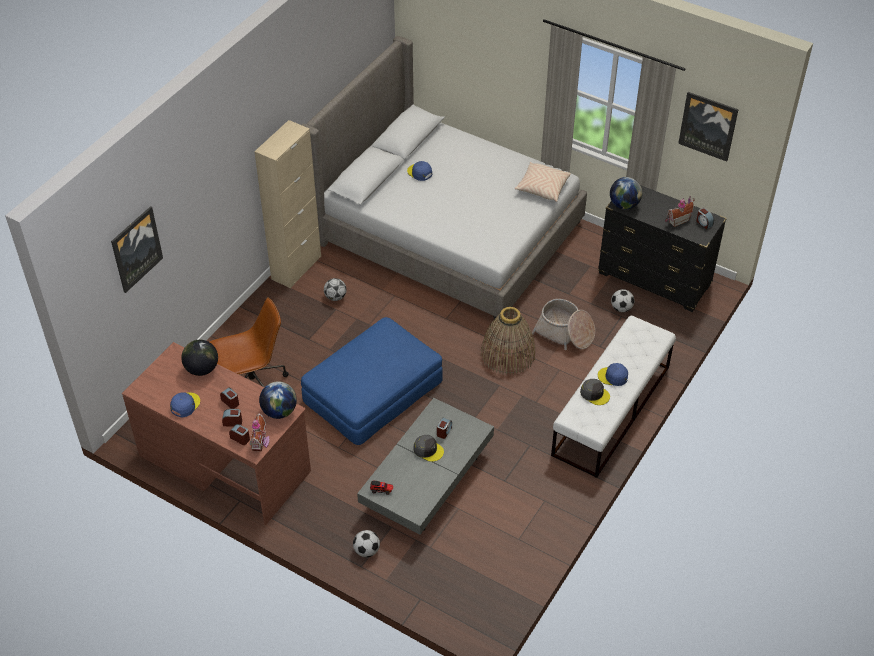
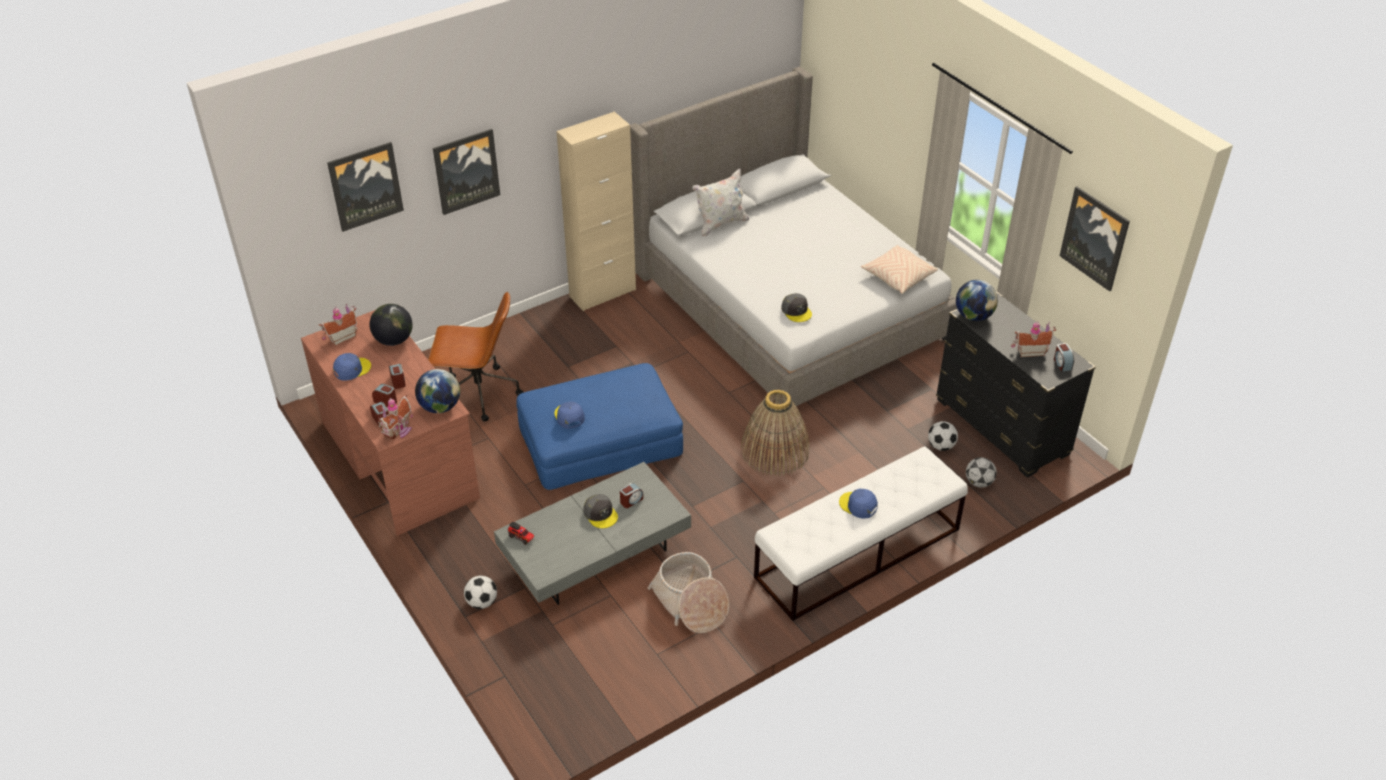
camera: 25 degrees right, 5 degrees down
football [324,278,346,301] -> football moved to [966,457,997,487]
blue cap [407,161,432,181] -> blue cap moved to [554,402,585,428]
basket [532,299,595,350] -> basket moved to [647,552,729,633]
grey cap [580,379,610,405] -> grey cap moved to [781,293,812,322]
none -> toy house [319,303,357,345]
none -> picture [433,129,500,215]
none -> white pillow [692,169,749,236]

